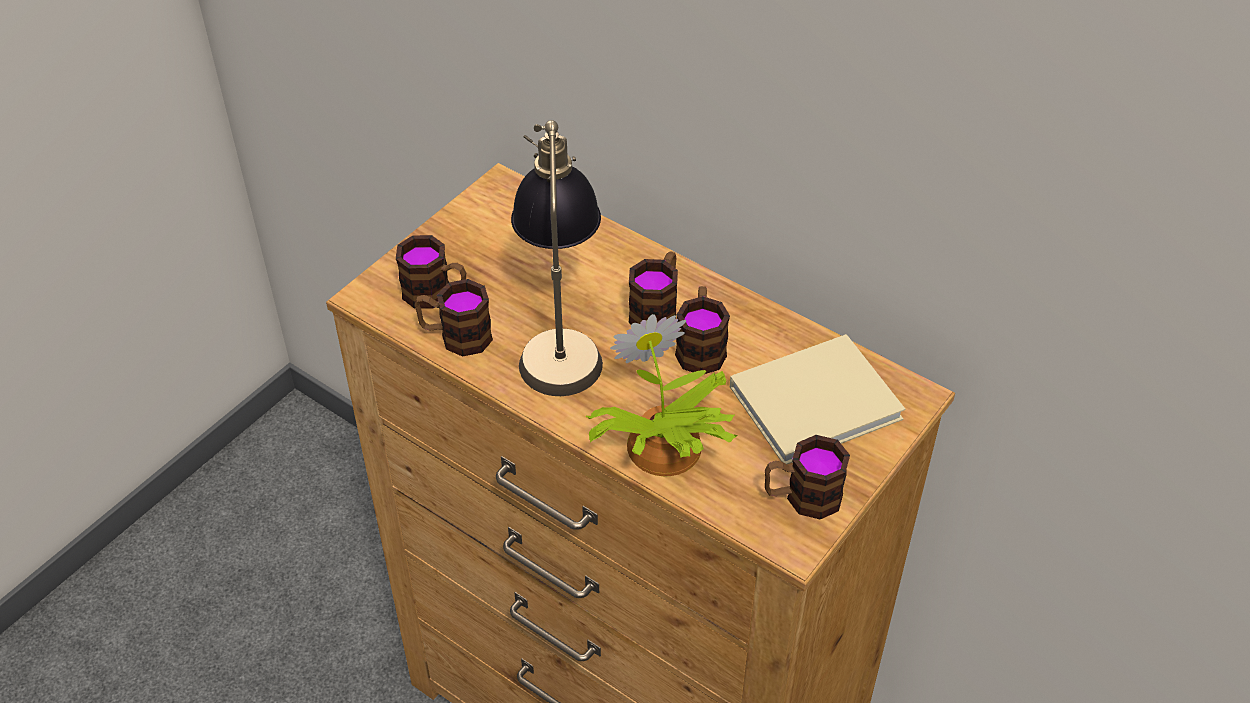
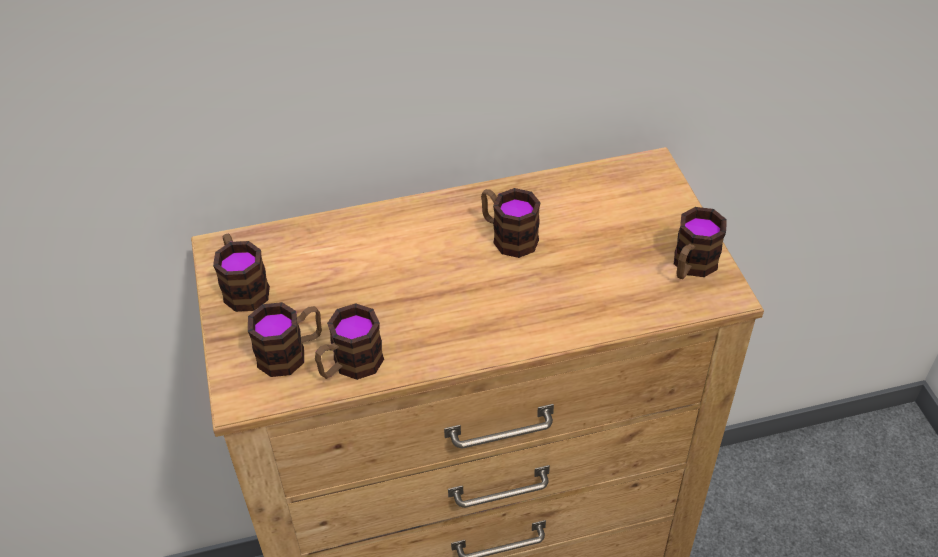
camera: 50 degrees left, 0 degrees up
table lamp [511,120,603,396] -> none
potted plant [585,314,737,476] -> none
mug [629,251,678,324] -> mug moved to [213,234,270,312]
beige book [730,334,905,464] -> none

